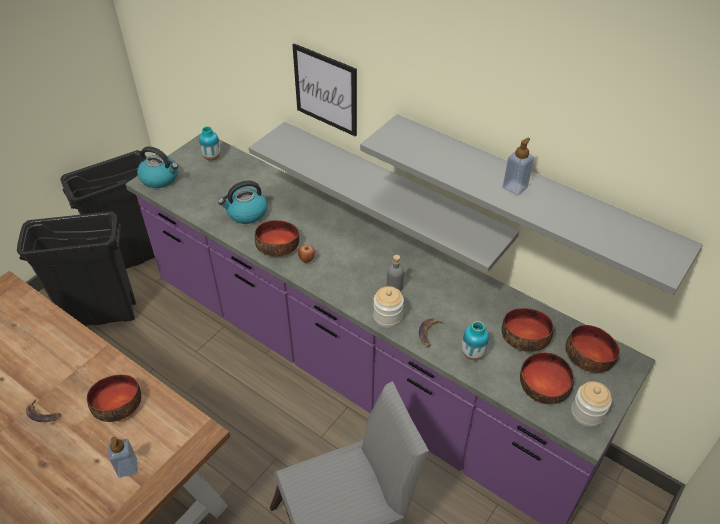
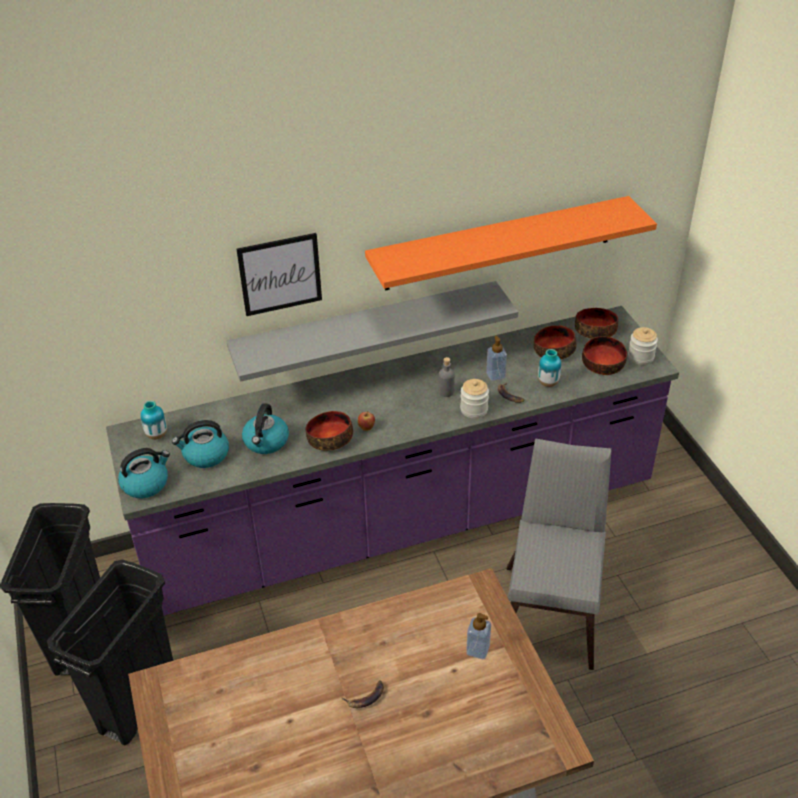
camera: 55 degrees left, 5 degrees down
bowl [87,374,141,422] -> none
grey shelf [360,114,703,295] -> orange shelf [365,196,657,290]
soap dispenser [503,138,534,195] -> soap dispenser moved to [486,336,507,381]
none -> kettle [172,420,229,468]

